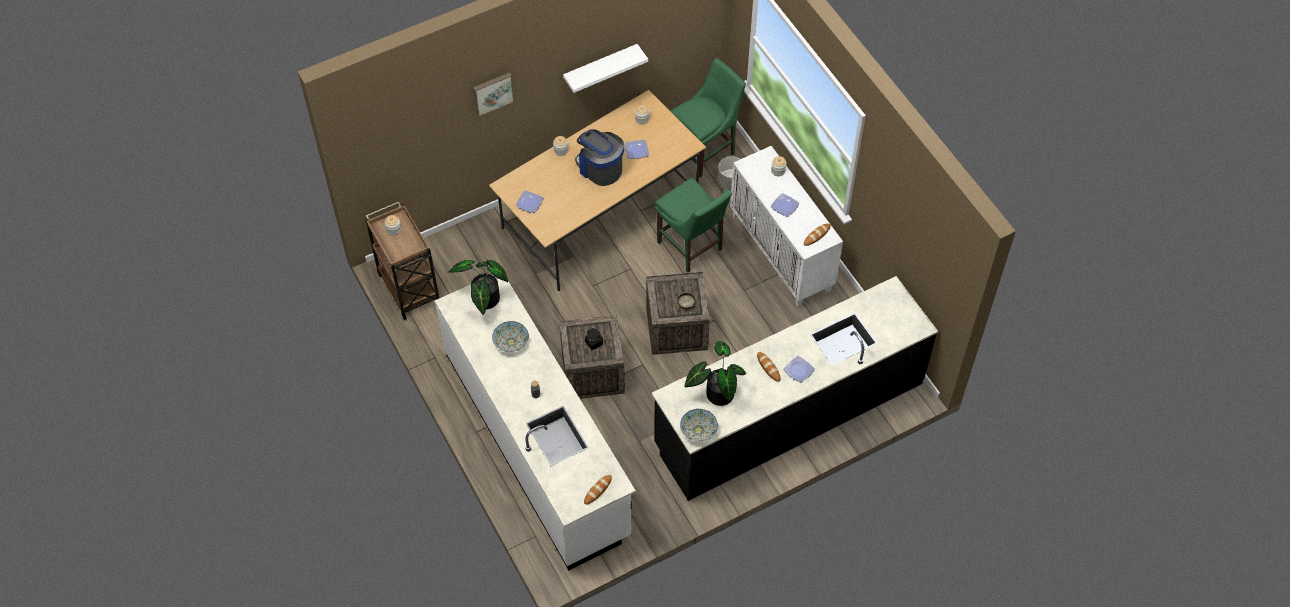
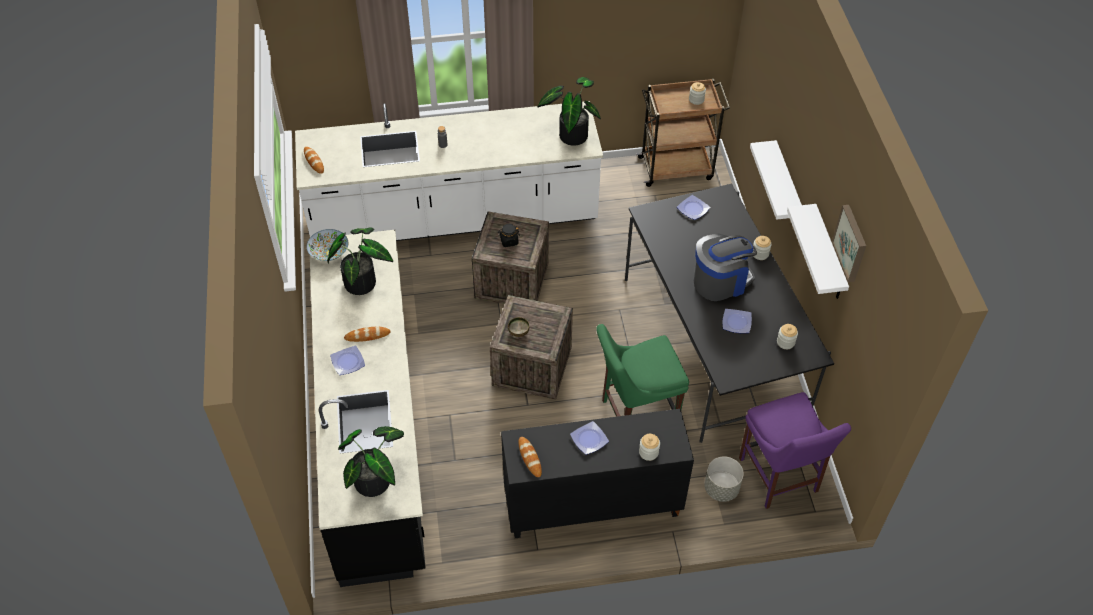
camera: 110 degrees right, 5 degrees down
picture [473,72,515,117] -> picture moved to [832,205,866,282]
beige dining table [489,90,706,291] -> black dining table [625,184,834,443]
bowl [492,321,529,352] -> none
green chair [671,58,746,177] -> purple chair [739,392,851,509]
white cabinet [730,146,843,307] -> black cabinet [501,409,694,538]
none -> potted plant [338,426,404,497]
none -> white shelf [750,140,802,220]

